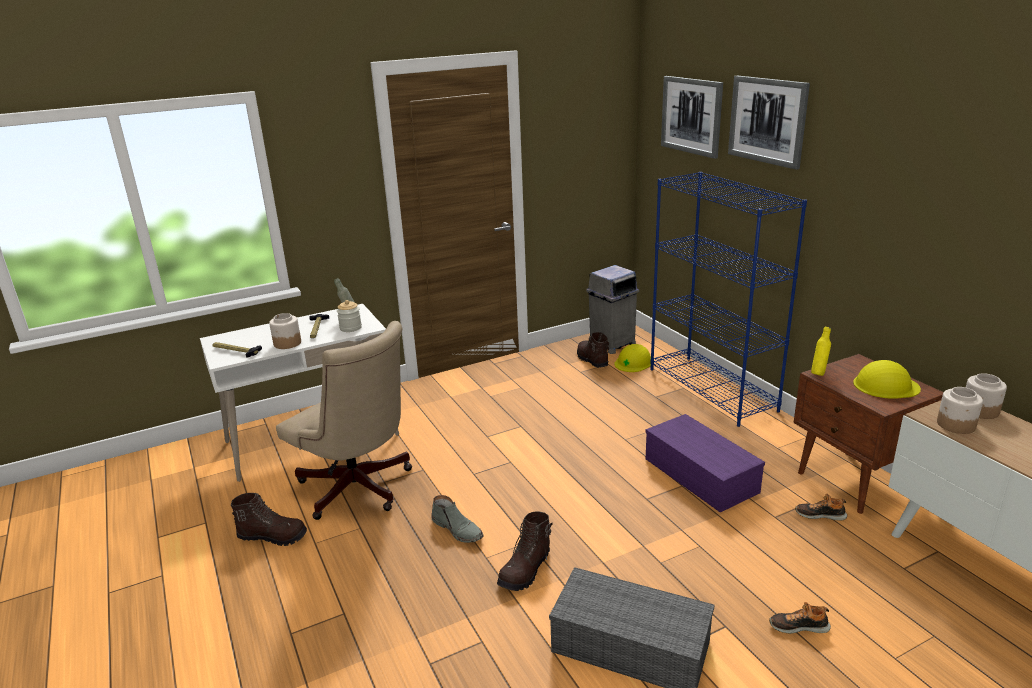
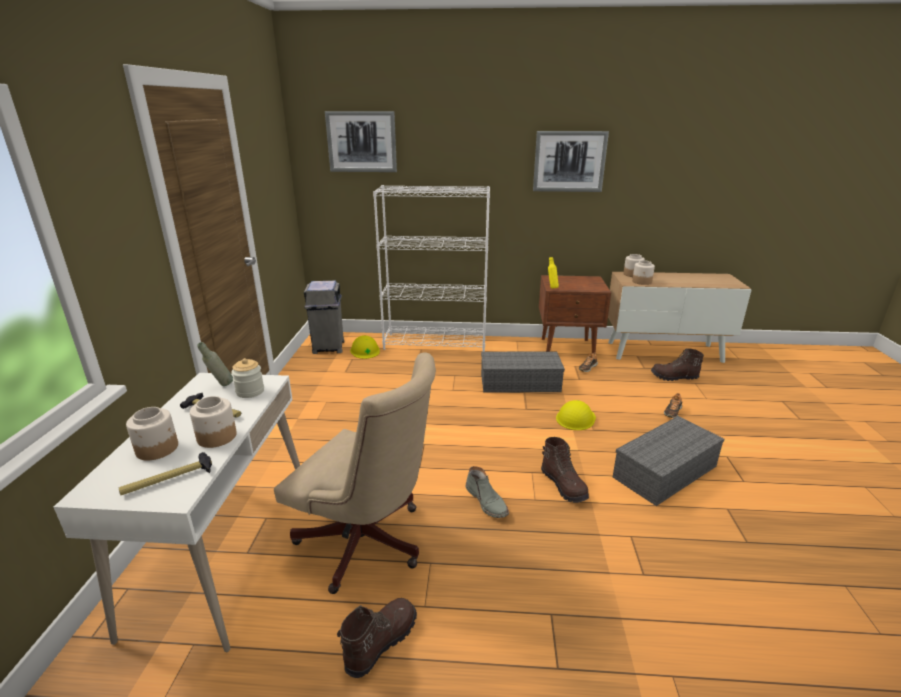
camera: 60 degrees left, 0 degrees up
beige office chair [276,321,412,520] -> beige office chair turned 45 degrees clockwise [274,353,436,594]
grey boot [432,495,484,543] -> grey boot turned 75 degrees clockwise [466,466,509,518]
brown boot [577,332,609,368] -> brown boot moved to [651,348,704,381]
purple storage box [645,414,765,512] -> grey storage box [481,352,565,392]
blue bookcase [650,172,807,427] -> white bookcase [373,185,490,352]
picture [728,76,810,170] -> picture moved to [533,131,609,192]
yellow hard hat [853,360,921,399] -> yellow hard hat moved to [556,400,596,430]
none -> jar [126,407,178,460]

